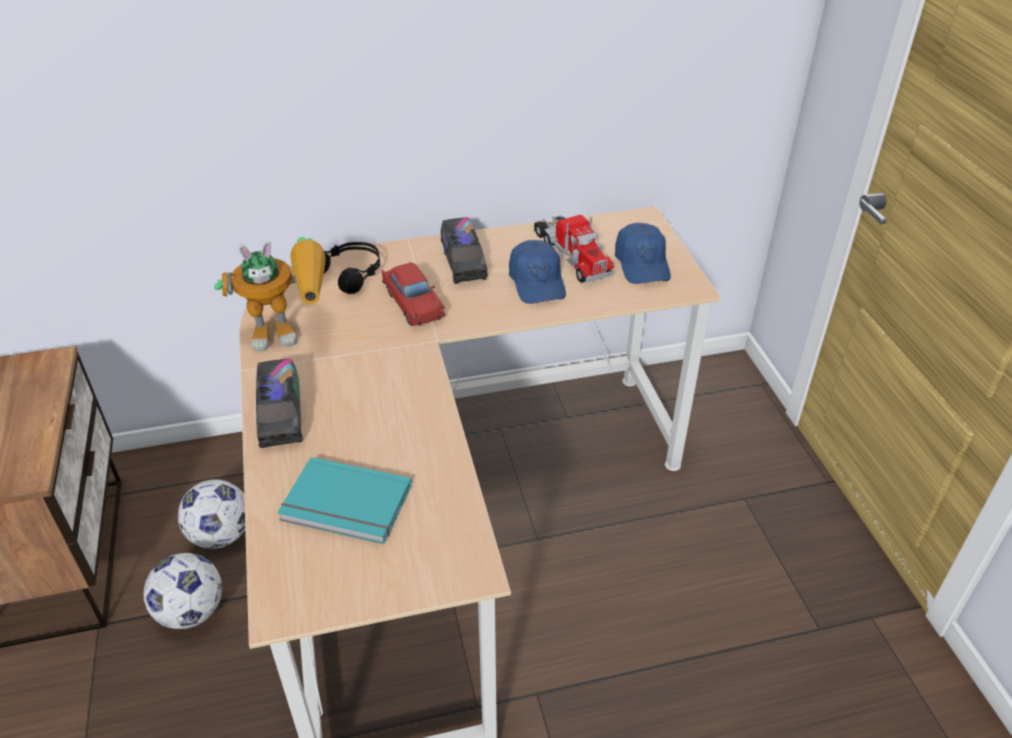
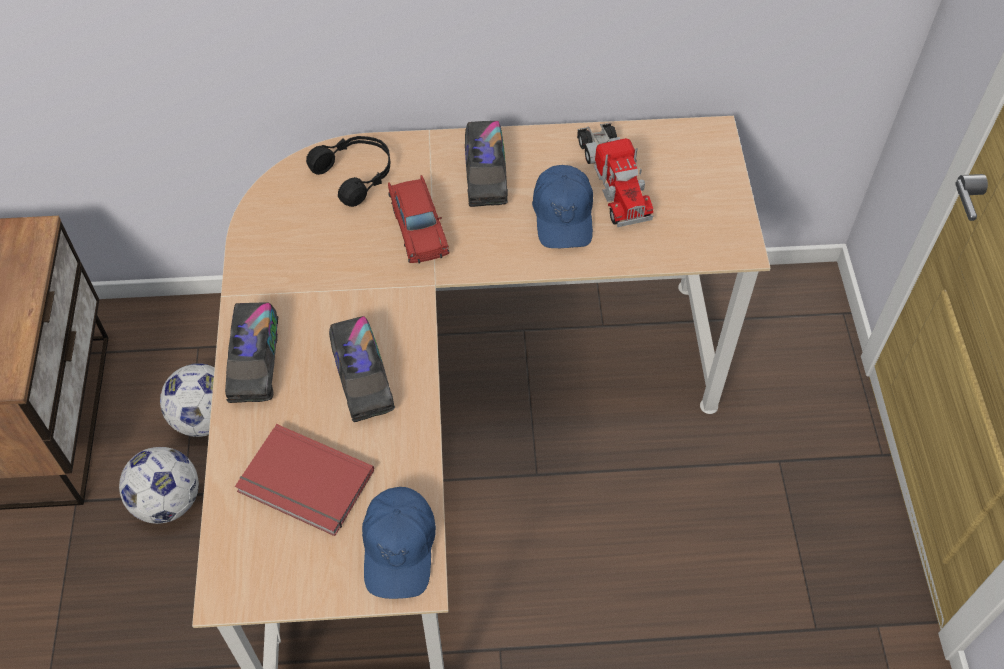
camera: 10 degrees right, 15 degrees up
toy robot [214,237,326,352] -> none
turquoise book [277,457,412,544] -> red book [235,424,374,536]
blue cap [615,223,671,284] -> blue cap moved to [362,487,436,599]
none -> toy truck [329,316,395,422]

